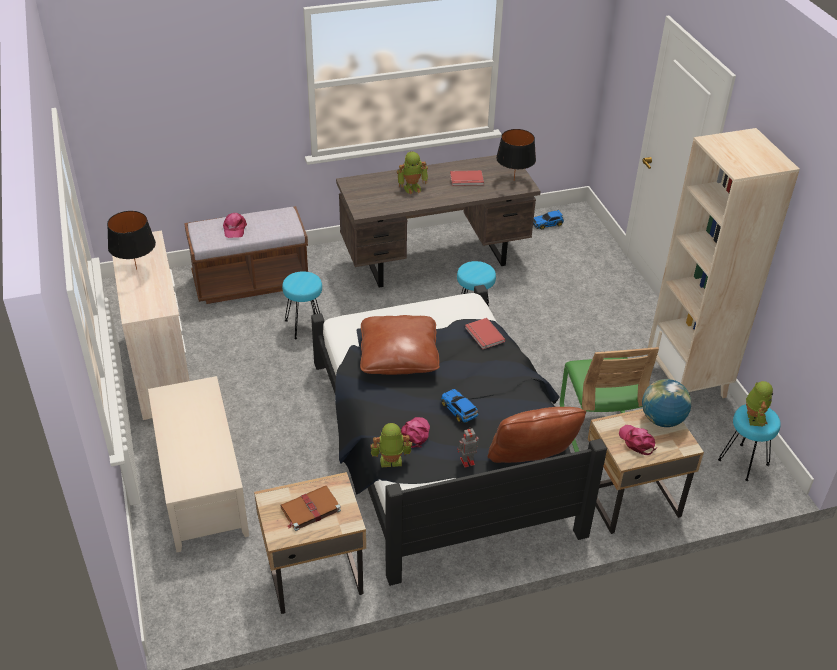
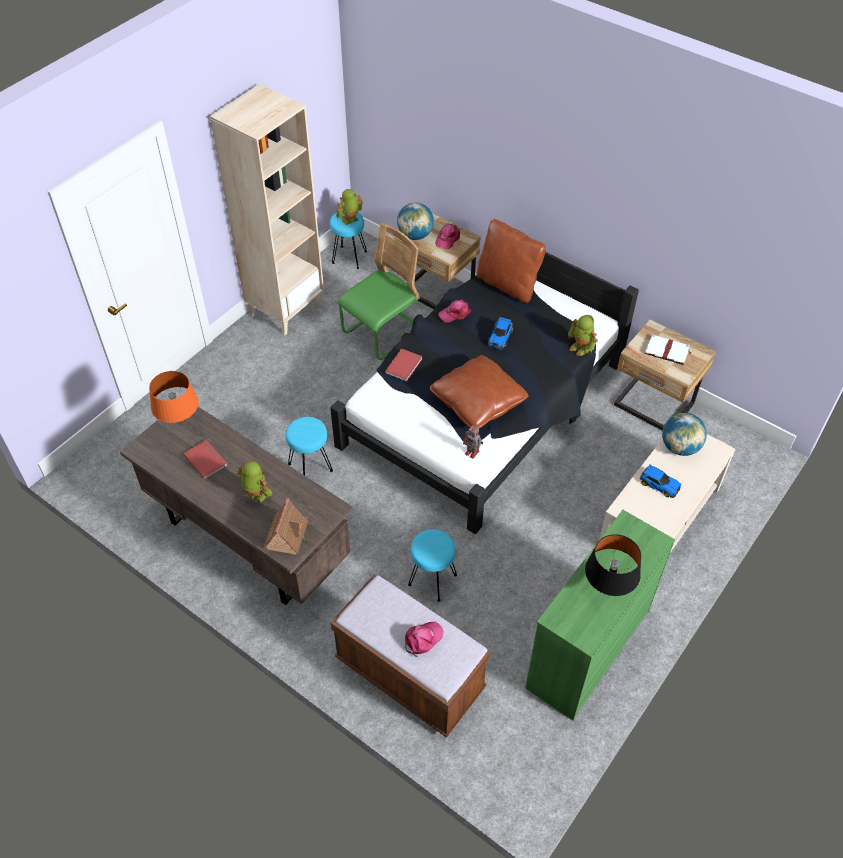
camera: 125 degrees left, 10 degrees up
beige dresser [112,230,189,420] -> green dresser [526,510,675,721]
brown book [280,486,341,531] -> white book [645,334,692,365]
pink cap [401,417,430,448] -> pink cap moved to [438,300,471,323]
toy robot [457,427,479,467] -> toy robot moved to [463,425,483,459]
black table lamp [496,129,536,179] -> orange table lamp [149,371,199,424]
toy car [533,210,564,229] -> toy car moved to [640,464,681,498]
none -> toy house [264,498,308,555]
none -> globe [662,413,707,456]

